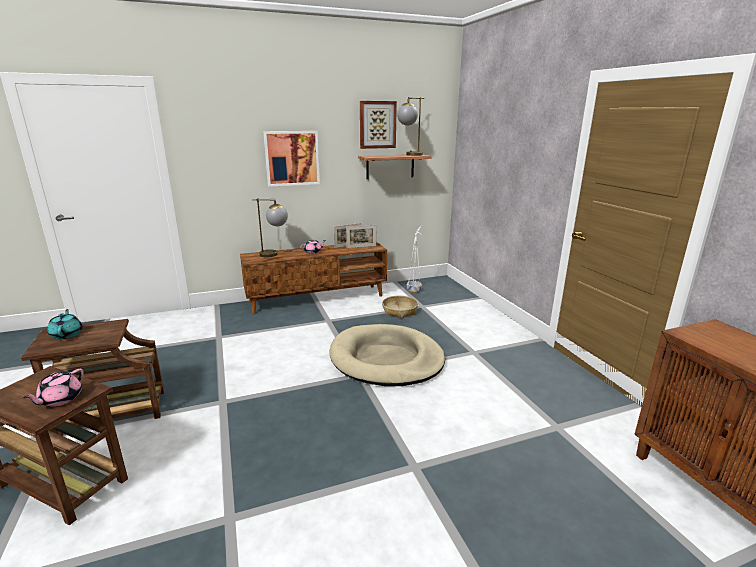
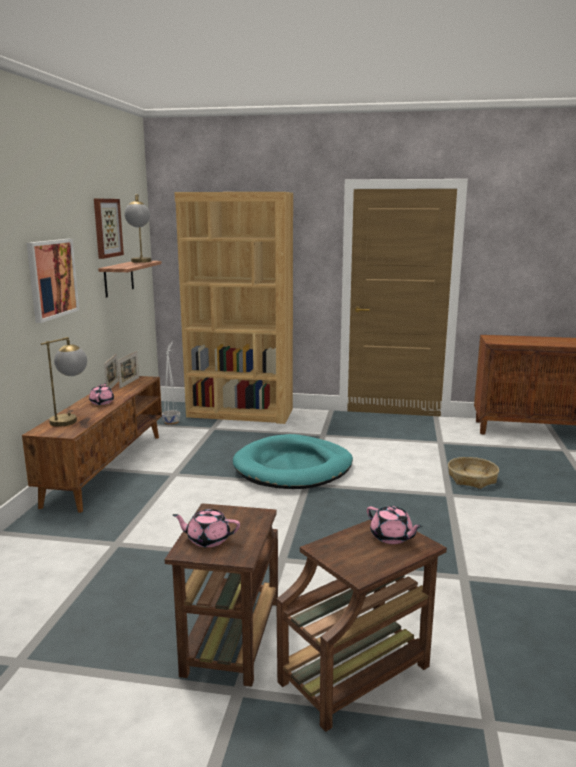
camera: 60 degrees left, 5 degrees down
turquoise teapot [47,309,82,339] -> pink teapot [173,509,240,547]
beige dog bed [330,324,445,386] -> turquoise dog bed [233,434,353,489]
basket [382,296,418,318] -> basket moved to [448,457,499,489]
none -> brown bookcase [174,192,293,424]

